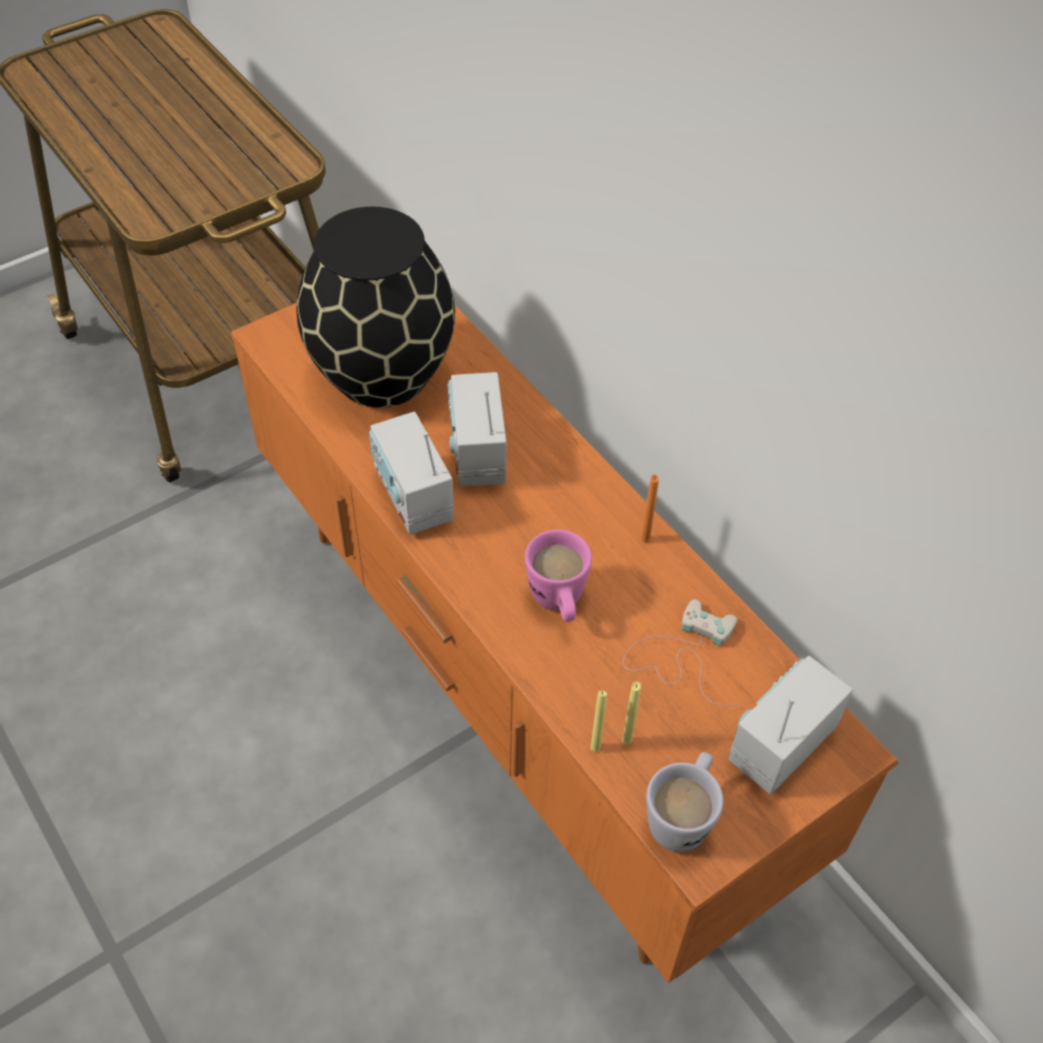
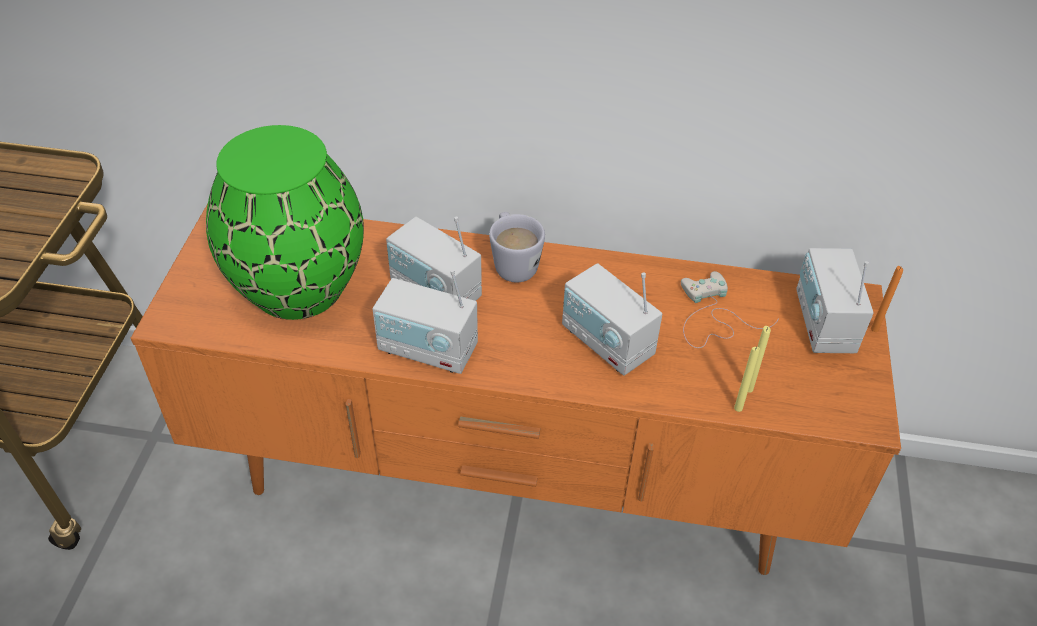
camera: 45 degrees left, 5 degrees down
black vase [297,207,455,408] -> green vase [206,125,364,320]
pink mug [525,530,592,622] -> radio [562,263,662,376]
orange candle [641,475,659,542] -> orange candle moved to [871,266,903,332]
white mug [646,752,724,852] -> white mug moved to [489,212,545,283]

